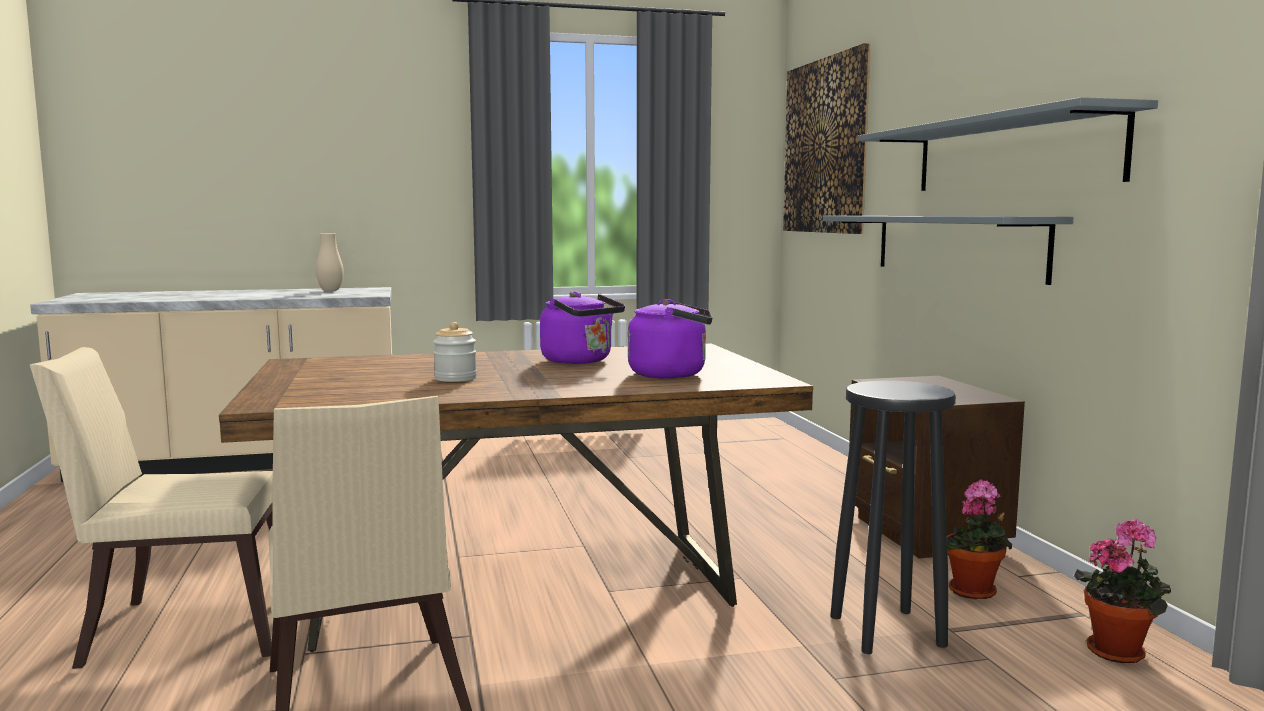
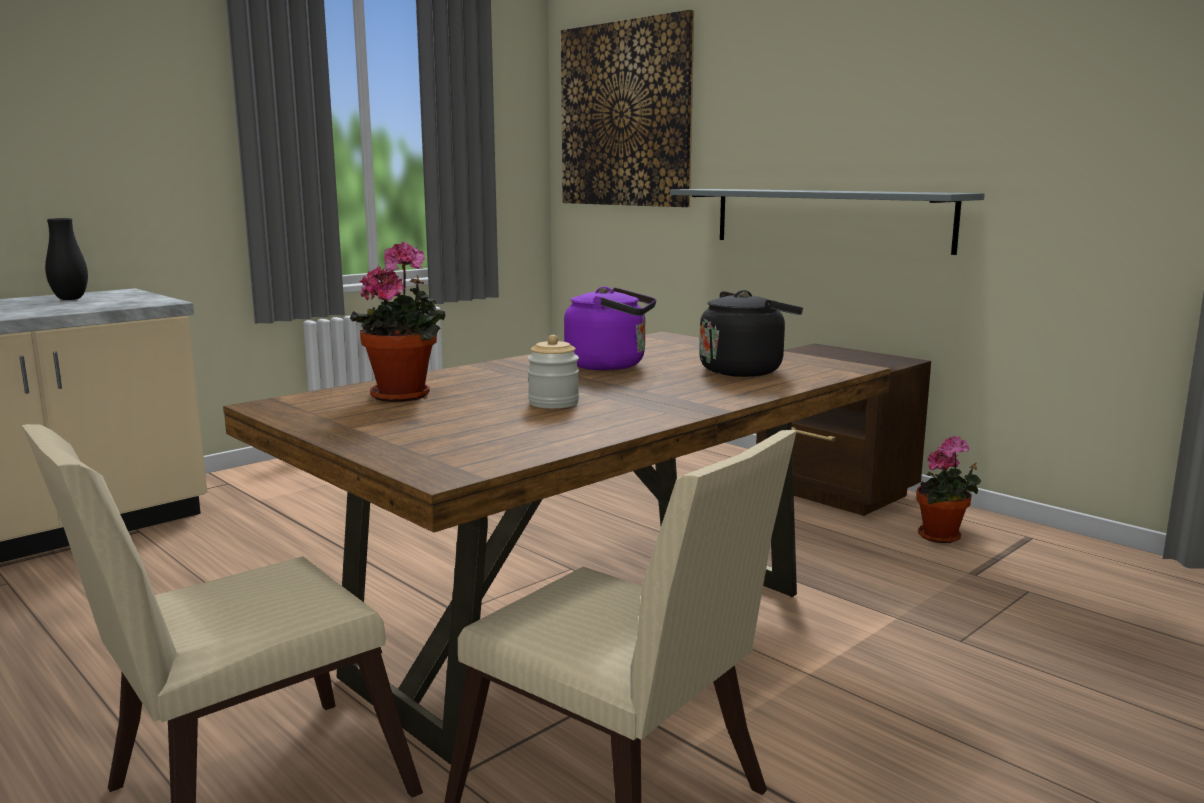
camera: 30 degrees left, 5 degrees up
beige vase [316,233,344,291] -> black vase [45,218,88,300]
purple kettle [628,299,713,379] -> black kettle [699,290,803,377]
black stool [830,380,956,654] -> none
grey shelf [858,97,1158,191] -> none
potted plant [1074,519,1171,663] -> potted plant moved to [350,242,445,402]

